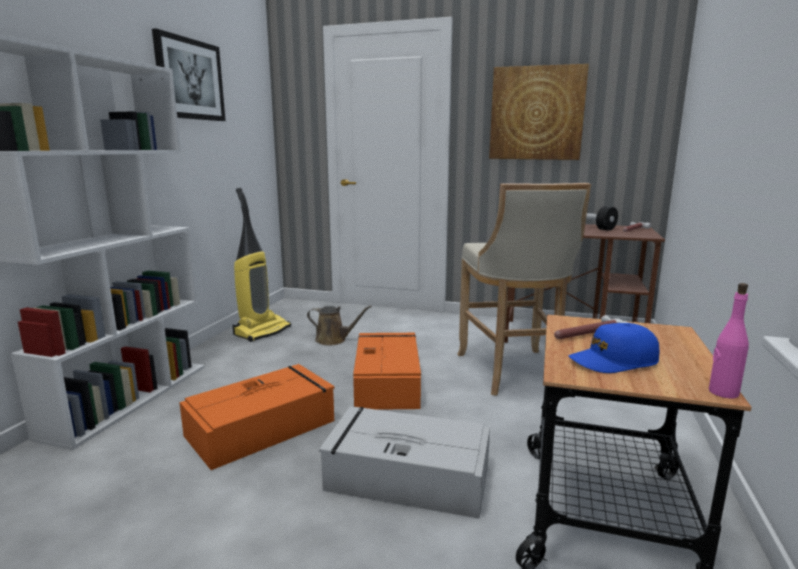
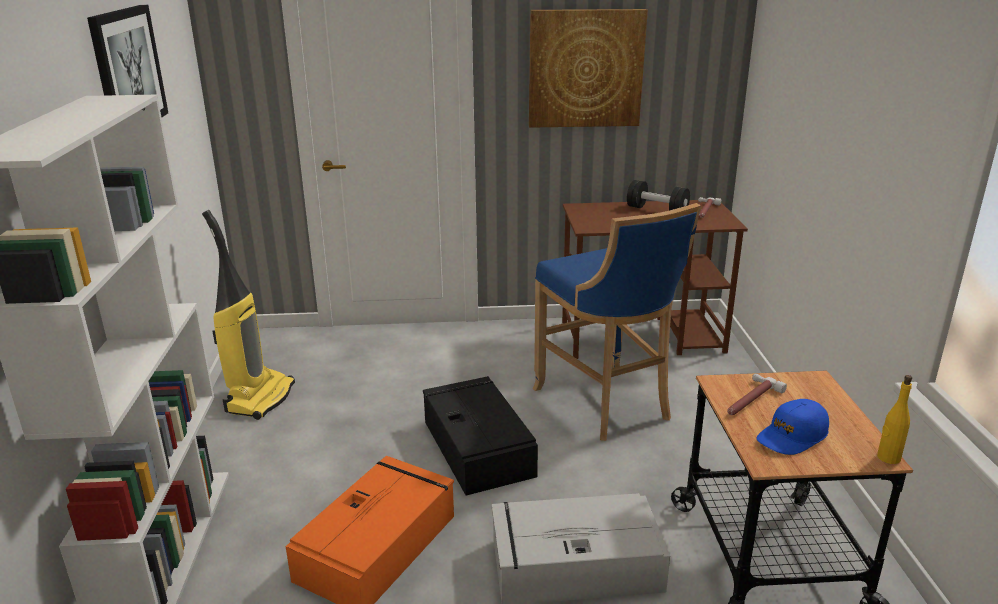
camera: 20 degrees left, 10 degrees up
brown watering can [307,306,372,346] -> none
orange storage box [353,333,421,410] -> black storage box [423,376,538,496]
beige stool [457,183,591,396] -> blue stool [533,203,701,441]
pink bottle [709,283,749,398] -> yellow bottle [877,375,912,464]

